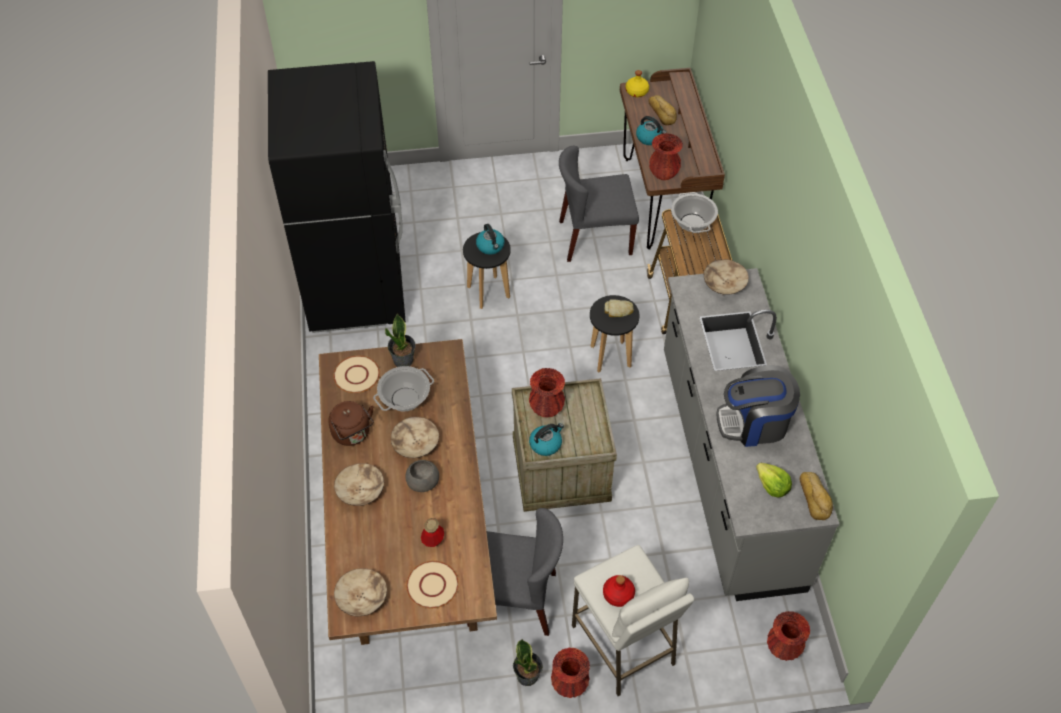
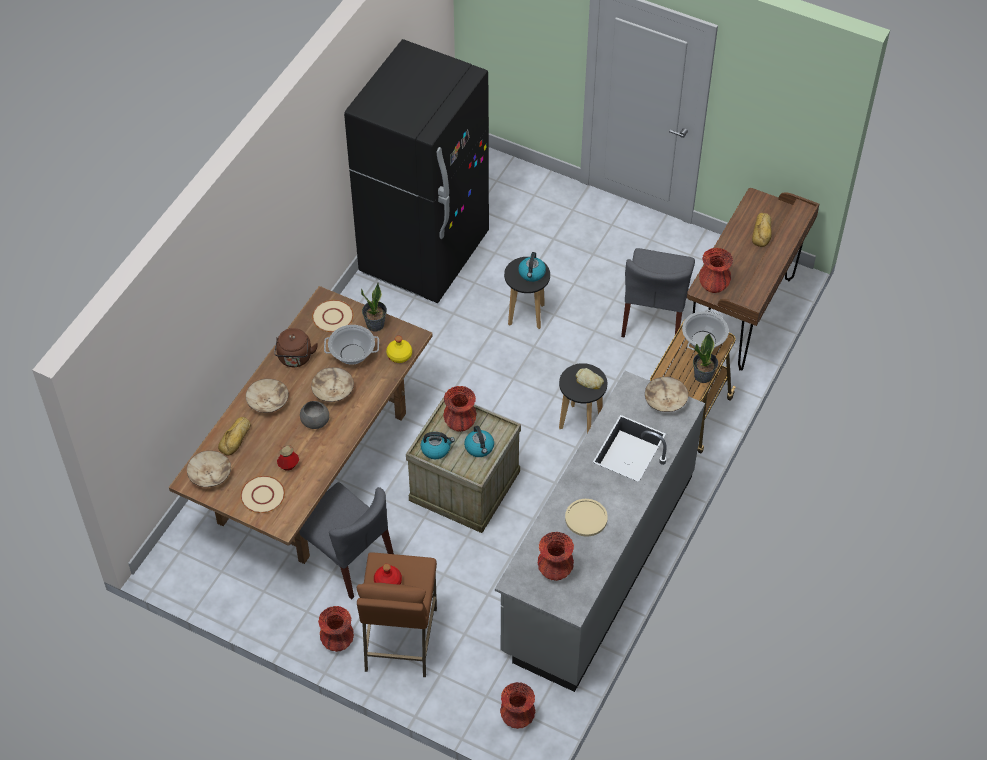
camera: 35 degrees right, 0 degrees up
potted plant [513,639,543,686] -> potted plant moved to [693,333,718,383]
grey chair [559,146,639,262] -> grey chair turned 105 degrees counterclockwise [621,248,695,338]
white stool [572,545,694,696] -> brown stool [357,552,437,677]
yellow bottle [626,70,649,97] -> yellow bottle moved to [386,336,412,363]
kettle [636,116,666,145] -> kettle moved to [464,426,494,457]
coffee machine [716,365,800,447] -> beige plate [565,499,608,537]
lettuce [756,463,792,498] -> red vase [538,532,574,581]
bread [800,472,833,520] -> bread moved to [218,417,251,456]

